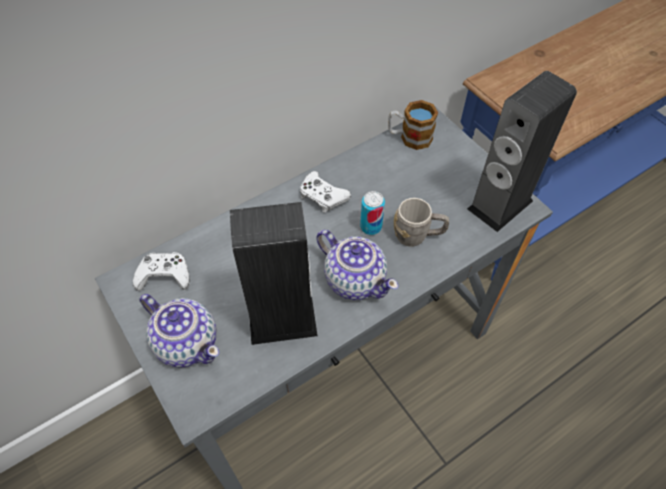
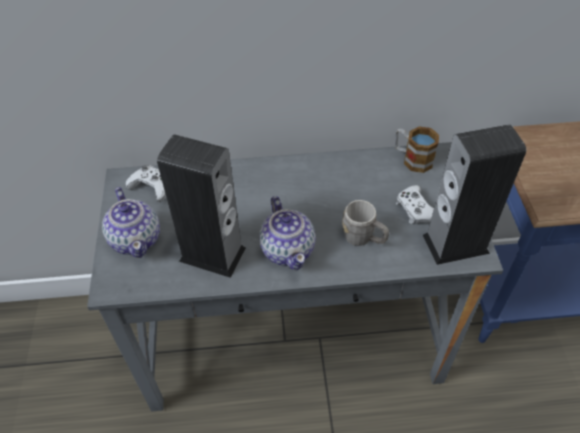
camera: 30 degrees right, 5 degrees down
white game controller [300,171,351,213] -> white game controller moved to [396,185,434,224]
can [360,191,385,235] -> none

